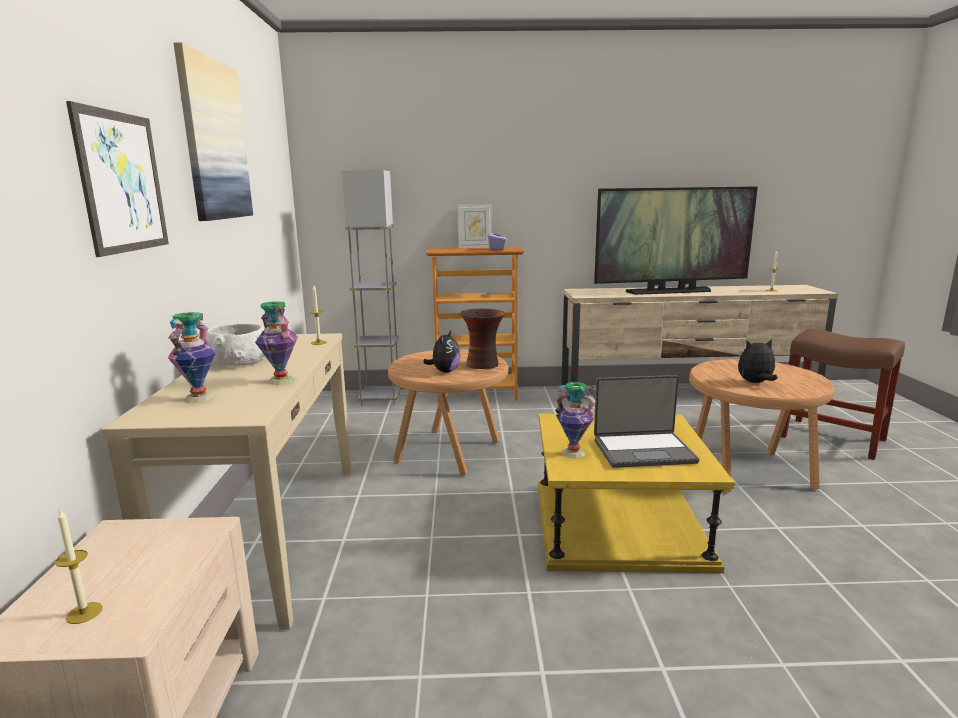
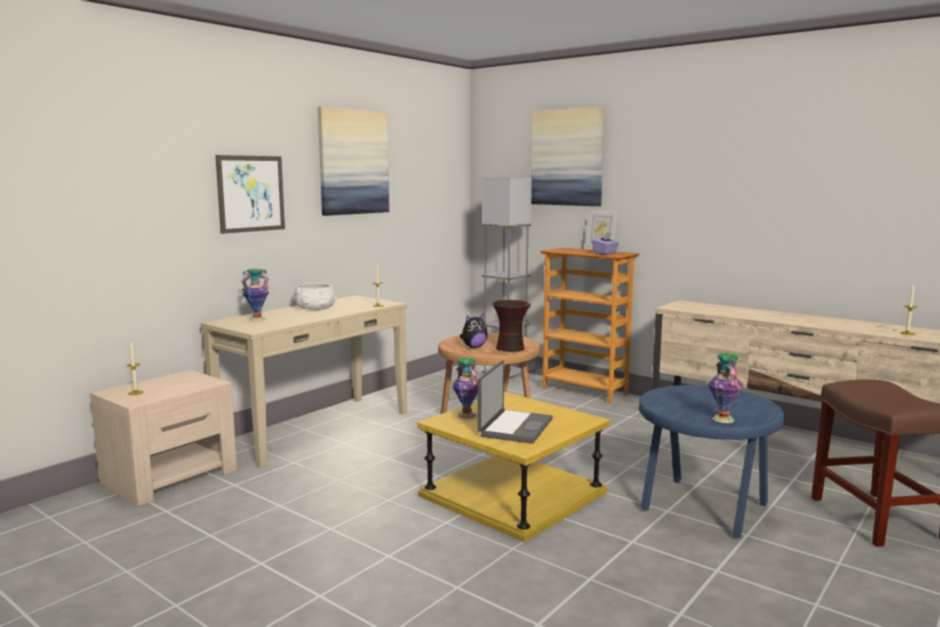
camera: 40 degrees right, 5 degrees down
vase [255,301,298,385] -> vase moved to [708,353,744,423]
television [594,186,758,295] -> none
laptop [594,375,699,468] -> laptop turned 105 degrees counterclockwise [478,360,553,444]
brown side table [689,359,835,492] -> blue side table [639,385,785,538]
plush toy [738,339,778,383] -> none
none -> picture [531,107,605,206]

